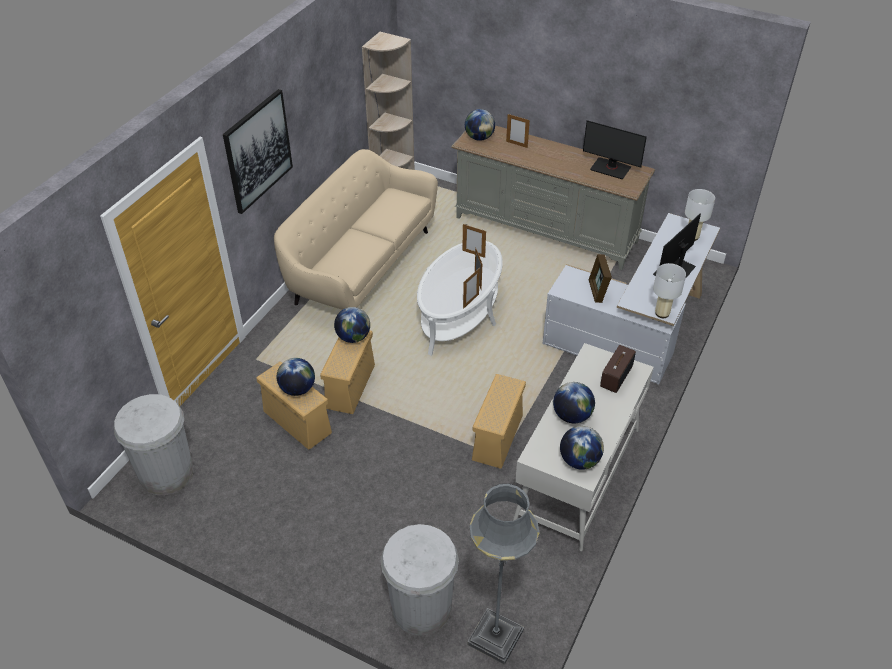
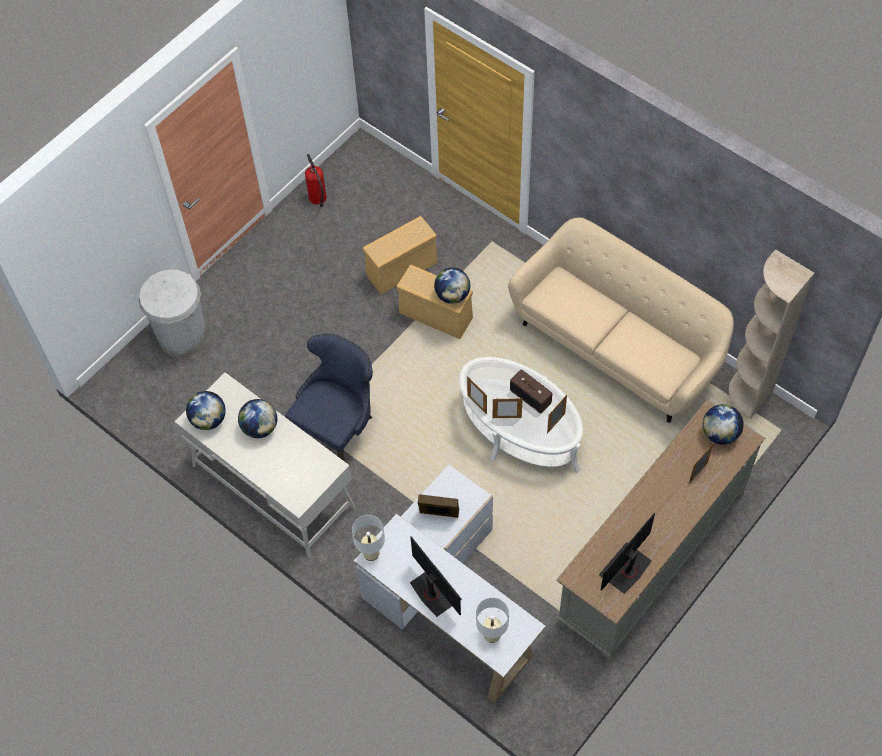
camera: 105 degrees right, 15 degrees up
white trash can [114,394,194,495] -> none
picture [223,89,293,214] -> none
globe [277,358,315,396] -> none
grey floor lamp [467,484,539,665] -> none
beige storage box [472,374,526,469] -> blue chair [285,334,373,462]
radio [600,345,636,393] -> radio moved to [510,369,552,413]
none -> fire extinguisher [305,154,327,207]

